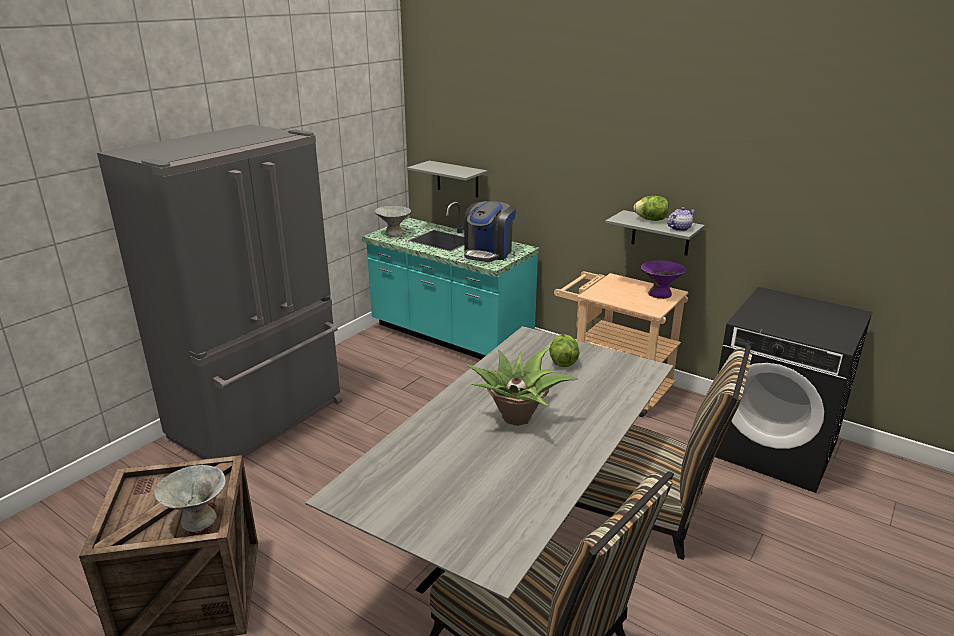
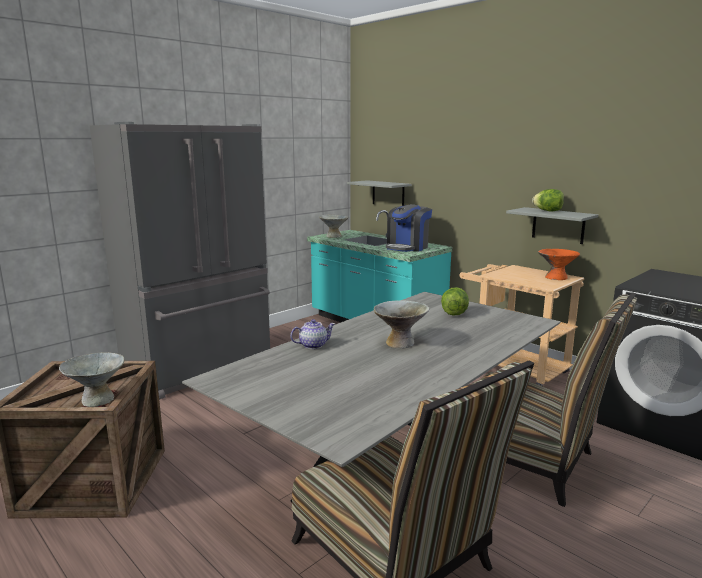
camera: 10 degrees right, 10 degrees down
potted plant [466,347,578,426] -> grey bowl [374,300,430,348]
purple bowl [641,261,686,299] -> orange bowl [538,249,580,280]
teapot [667,207,696,231] -> teapot moved to [290,319,335,349]

